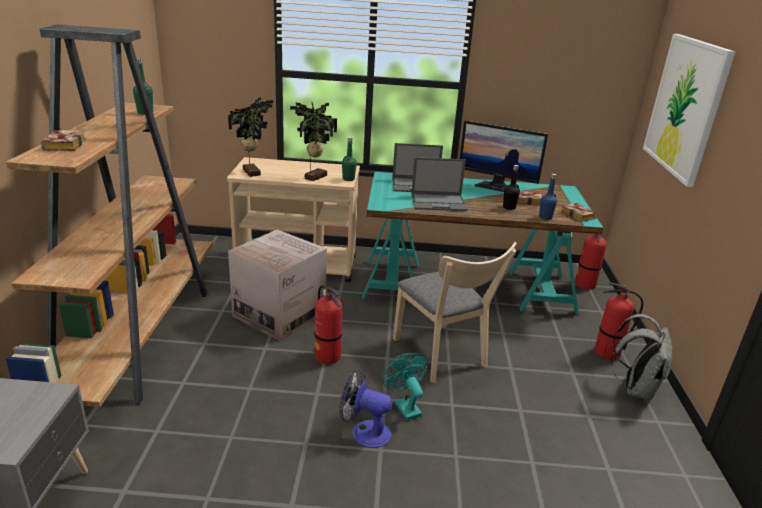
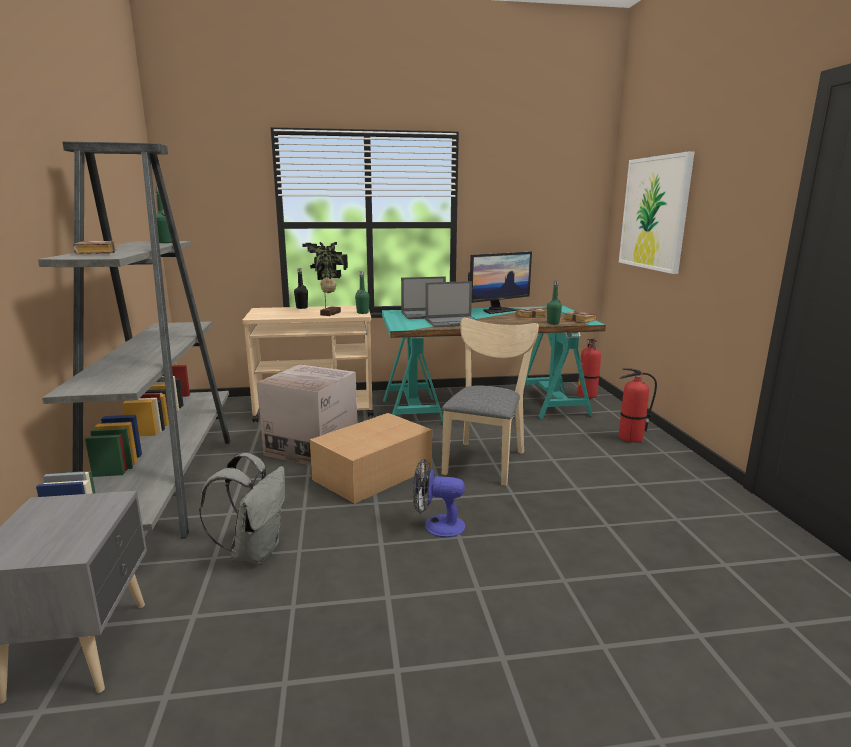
camera: 10 degrees left, 10 degrees down
brown bookcase [6,25,213,407] -> grey bookcase [36,141,231,539]
potted plant [228,97,273,177] -> none
fire extinguisher [314,285,342,364] -> cardboard box [310,413,432,504]
turquoise fan [382,353,428,420] -> none
beige chair [393,242,517,383] -> beige chair turned 120 degrees counterclockwise [442,318,539,485]
monitor [460,121,548,192] -> monitor turned 45 degrees counterclockwise [468,252,532,314]
black bottle [503,165,520,210] -> black bottle moved to [294,268,308,309]
blue bottle [539,174,557,220] -> green bottle [547,281,562,324]
grey backpack [611,314,672,401] -> grey backpack moved to [199,453,285,564]

